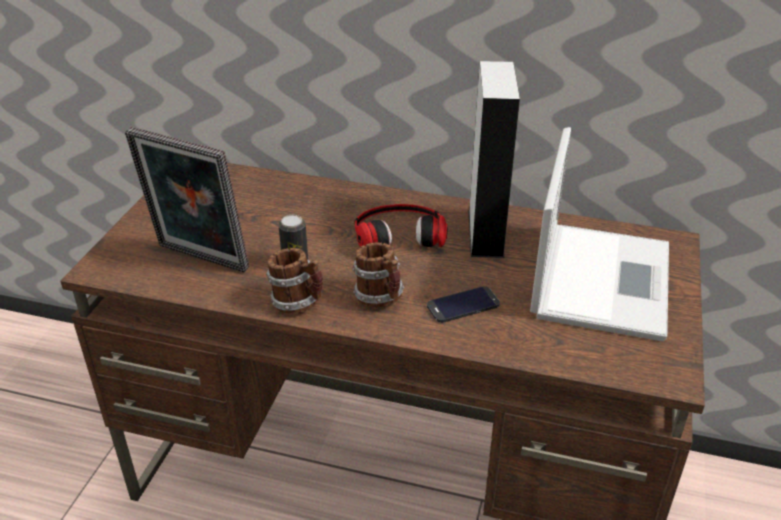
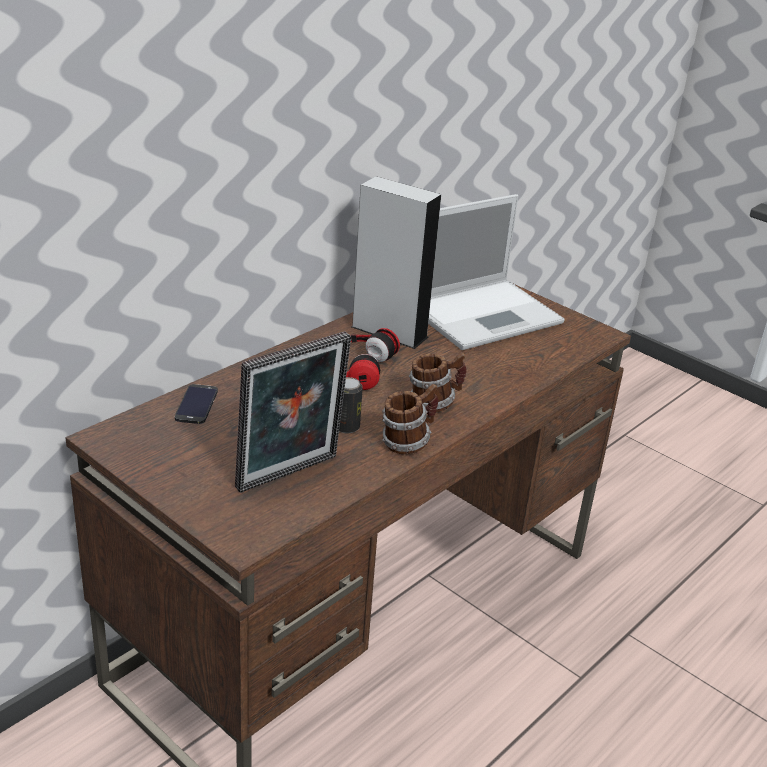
camera: 65 degrees left, 5 degrees down
phone [427,286,500,323] -> phone moved to [175,384,218,424]
laptop [530,127,669,341] -> laptop turned 105 degrees clockwise [428,194,565,350]

